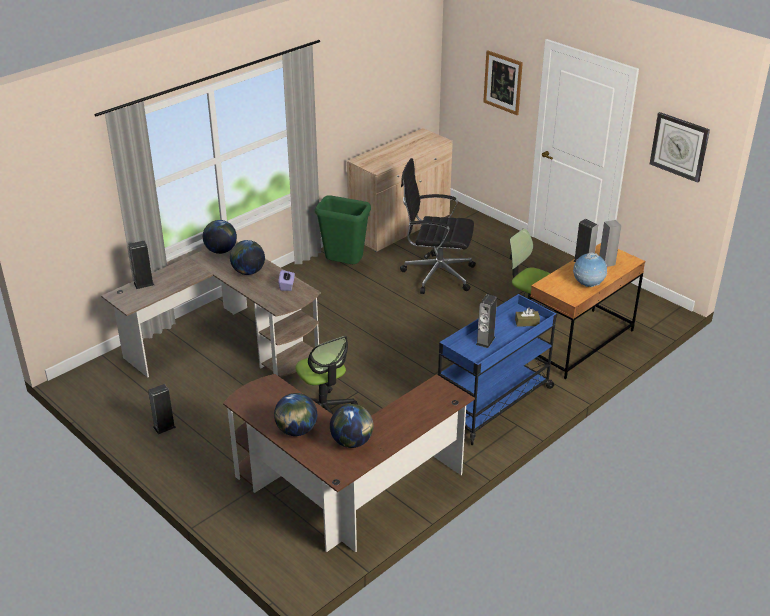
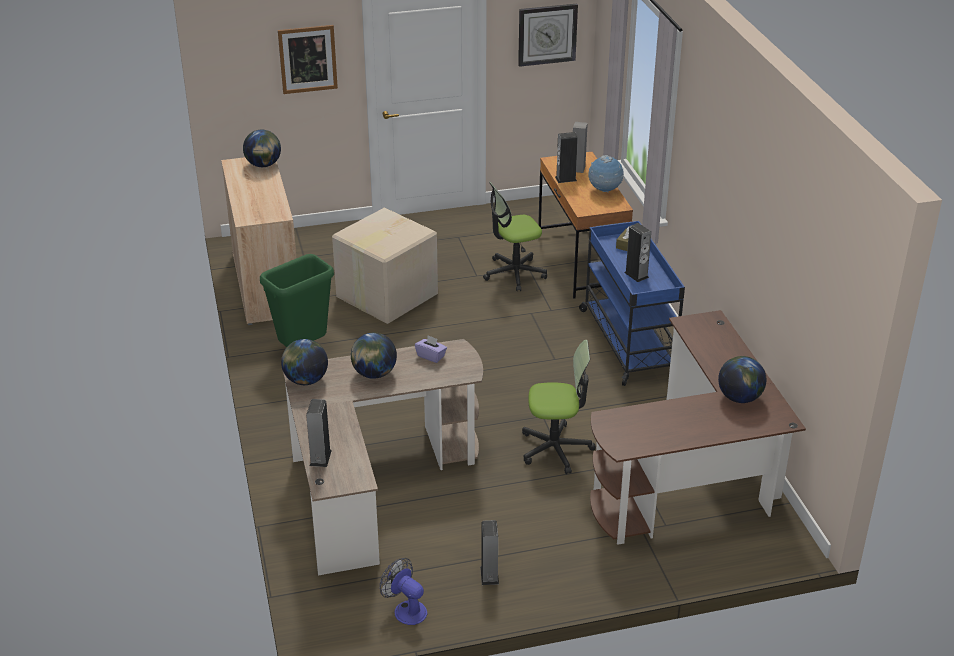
camera: 60 degrees left, 0 degrees up
globe [274,393,317,436] -> globe moved to [243,130,281,167]
black office chair [400,158,476,294] -> cardboard box [332,207,438,324]
none -> fan [380,558,427,625]

